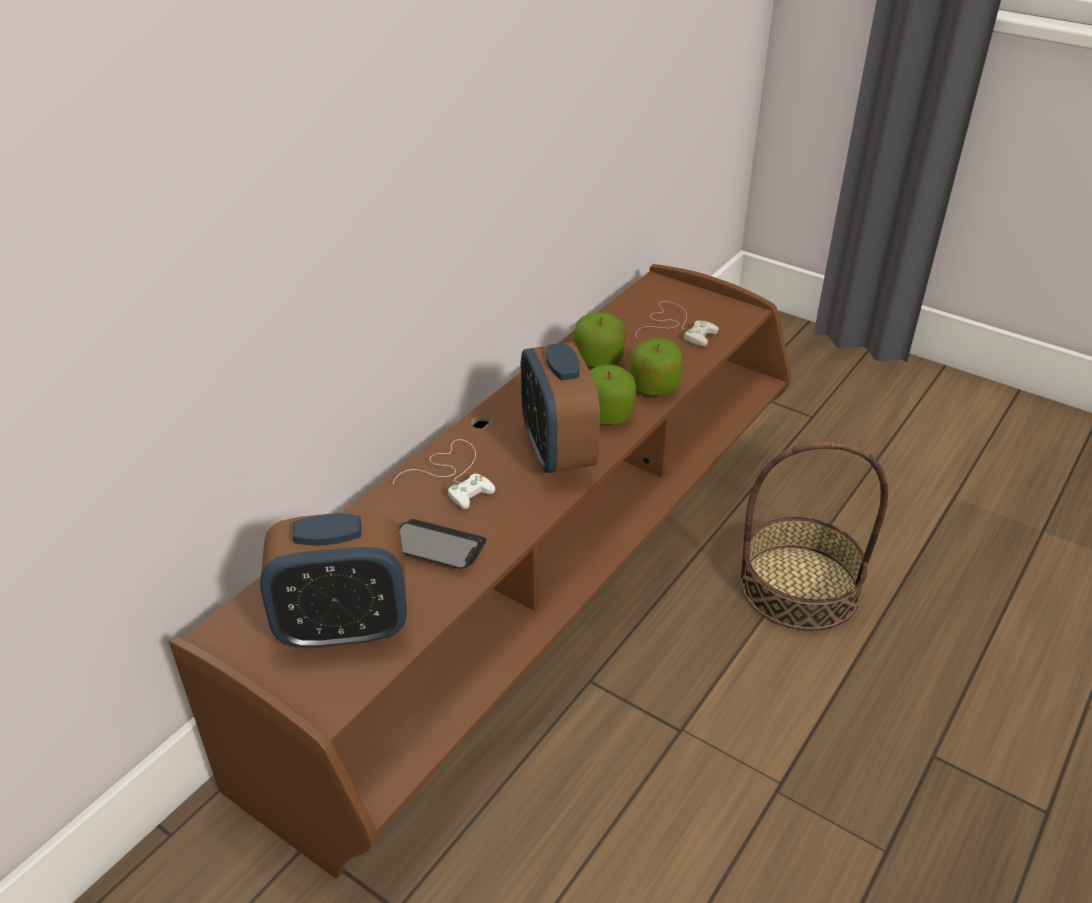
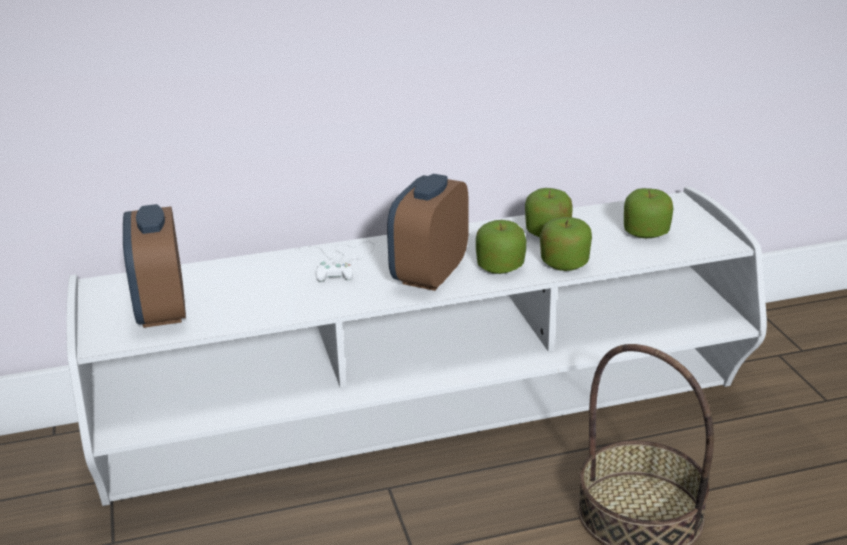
camera: 40 degrees right, 10 degrees down
brown tv stand [169,264,791,878] -> white tv stand [66,186,767,506]
alarm clock [260,511,407,650] -> alarm clock turned 45 degrees clockwise [123,204,186,328]
phone [399,519,486,570] -> none
white game controller [636,301,719,347] -> apple [624,188,673,238]

